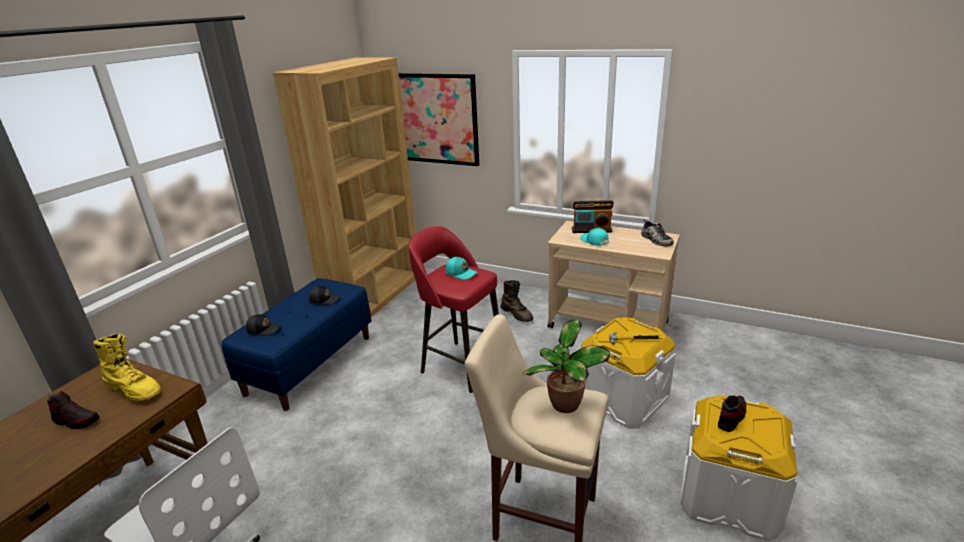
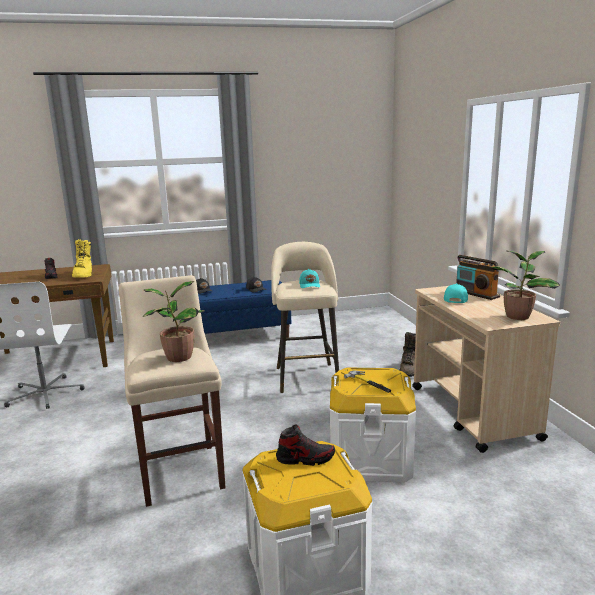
camera: 50 degrees right, 10 degrees down
brown bookcase [273,58,416,317] -> none
picture [399,73,479,166] -> none
red stool [409,226,499,393] -> beige stool [271,242,339,393]
shoe [641,220,674,247] -> potted plant [490,250,560,320]

